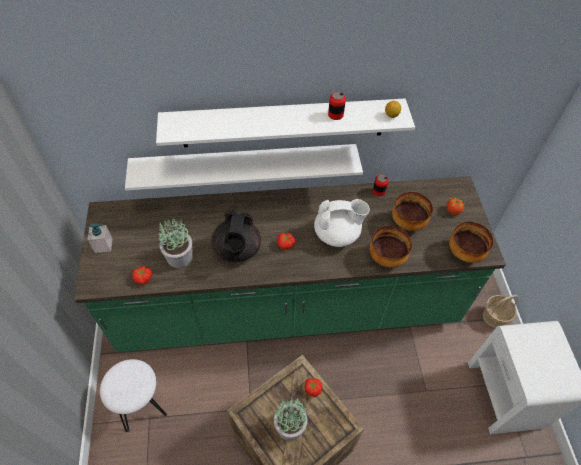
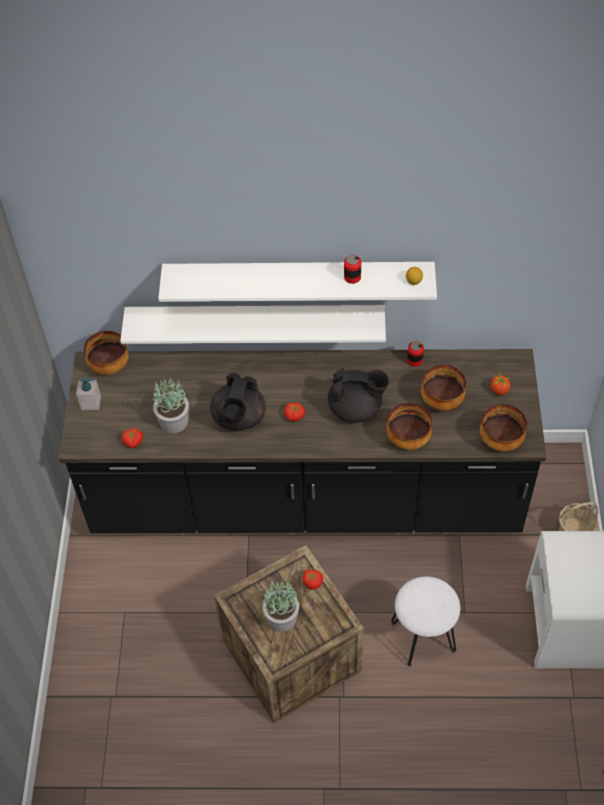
camera: 10 degrees right, 0 degrees up
green counter [74,176,506,352] -> black counter [59,349,546,533]
white stool [100,359,167,433] -> white stool moved to [391,576,460,667]
white teapot [314,199,370,247] -> black teapot [328,368,389,423]
none -> bowl [84,331,129,375]

